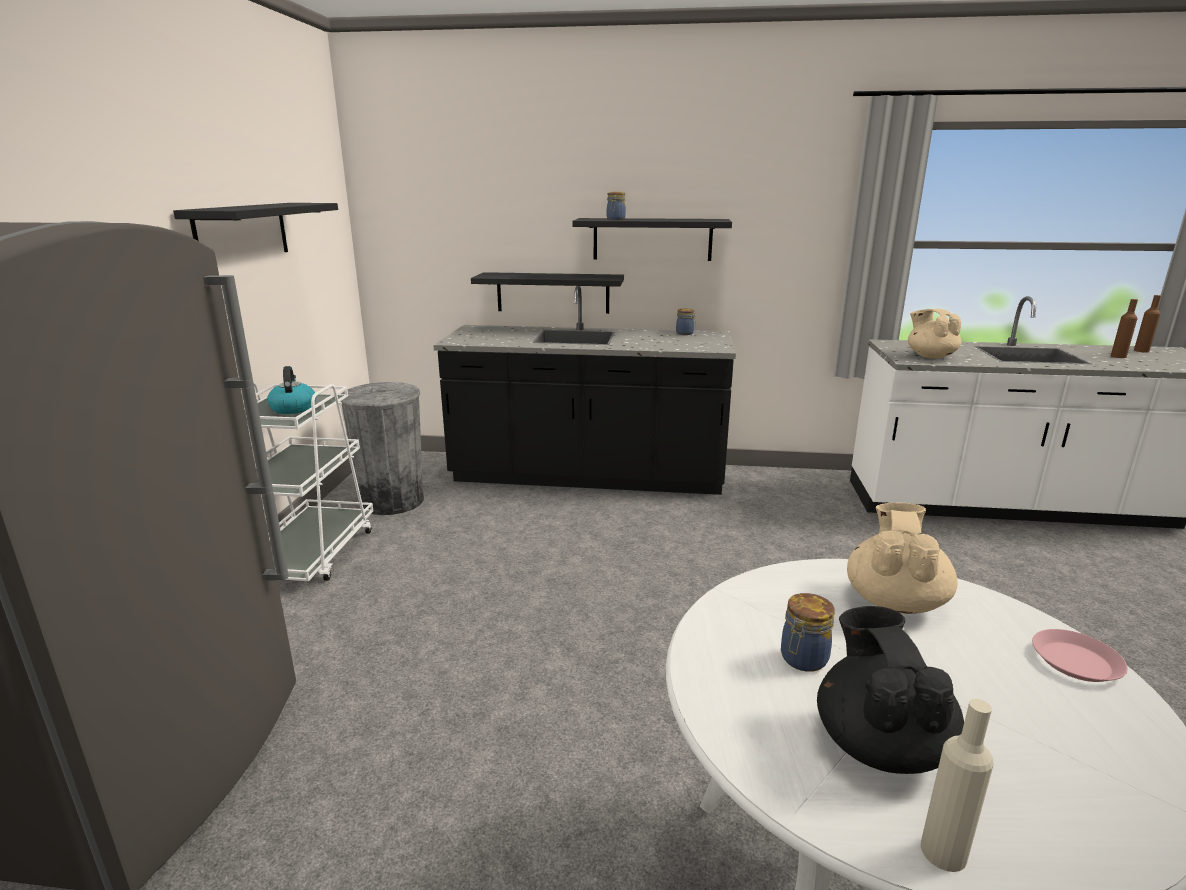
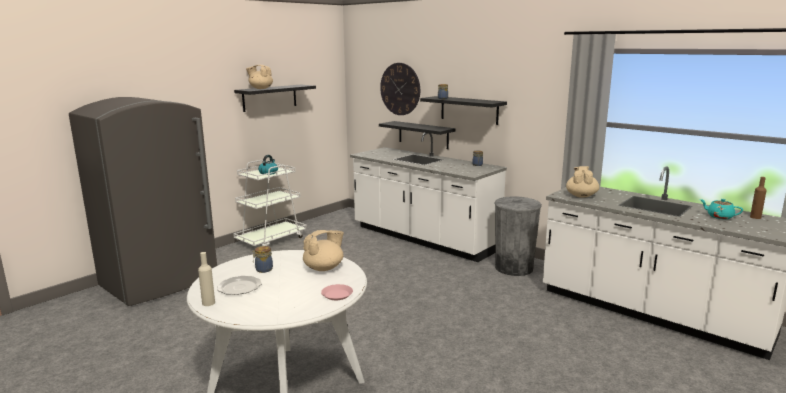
camera: 35 degrees right, 5 degrees down
grey trash can [340,382,424,515] -> grey trash can moved to [494,196,542,276]
black counter [433,286,736,495] -> white counter [350,133,507,262]
black teapot [817,606,964,774] -> plate [217,276,262,295]
brown bottle [1111,299,1138,358] -> turquoise teapot [700,199,743,219]
none -> beige teapot [246,65,273,89]
none -> wall clock [380,63,420,115]

